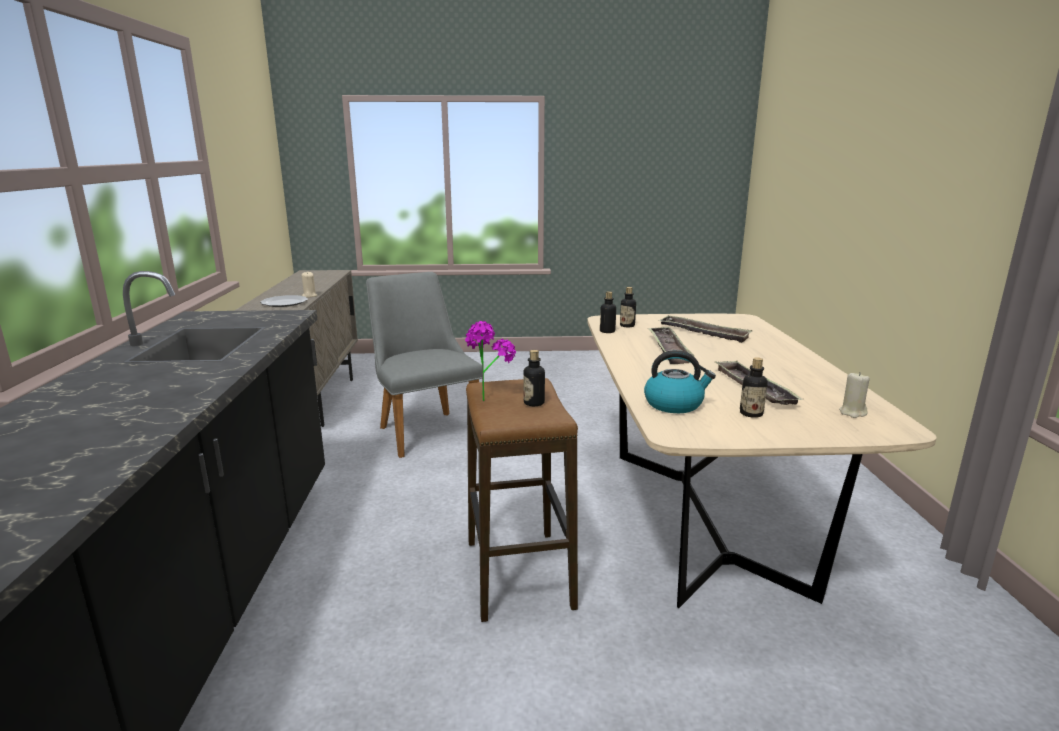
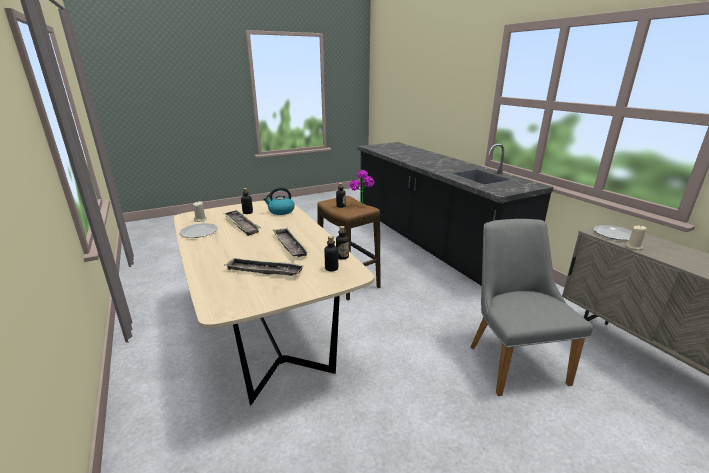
camera: 155 degrees right, 5 degrees up
grey chair [366,272,482,458] -> grey chair turned 135 degrees counterclockwise [470,219,593,396]
none -> plate [179,223,218,238]

